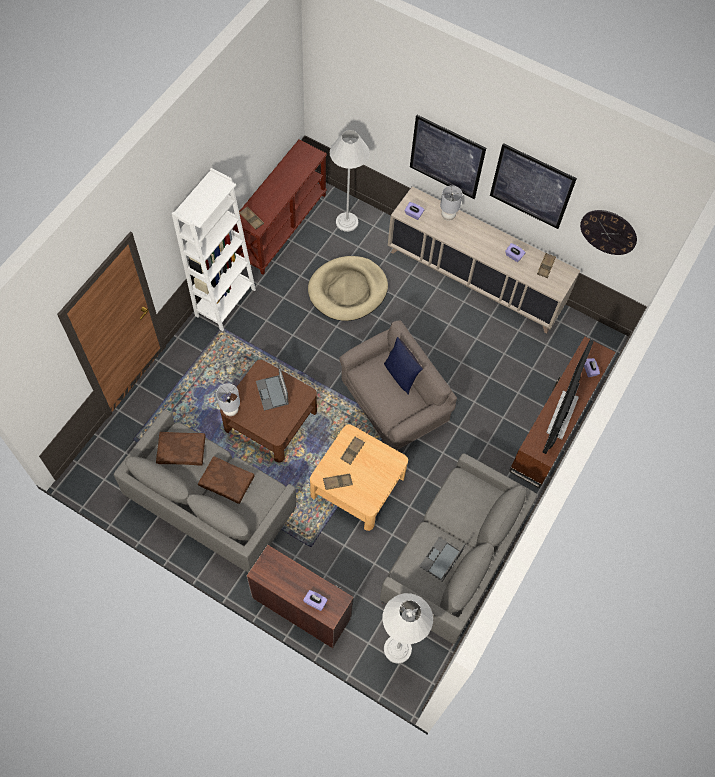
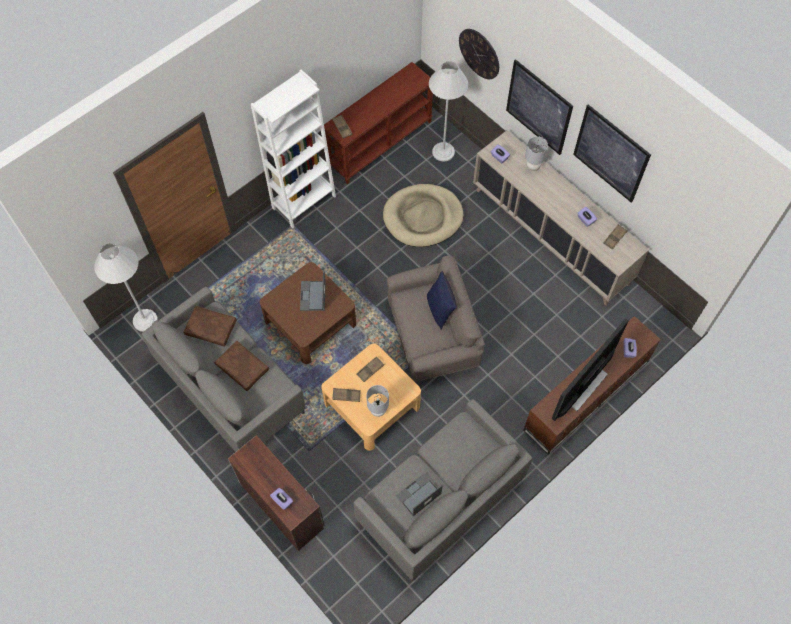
camera: 20 degrees right, 0 degrees up
grey table lamp [216,383,240,416] -> grey table lamp moved to [366,385,389,417]
white floor lamp [382,593,433,664] -> white floor lamp moved to [94,243,158,332]
wall clock [580,210,637,255] -> wall clock moved to [459,29,499,79]

